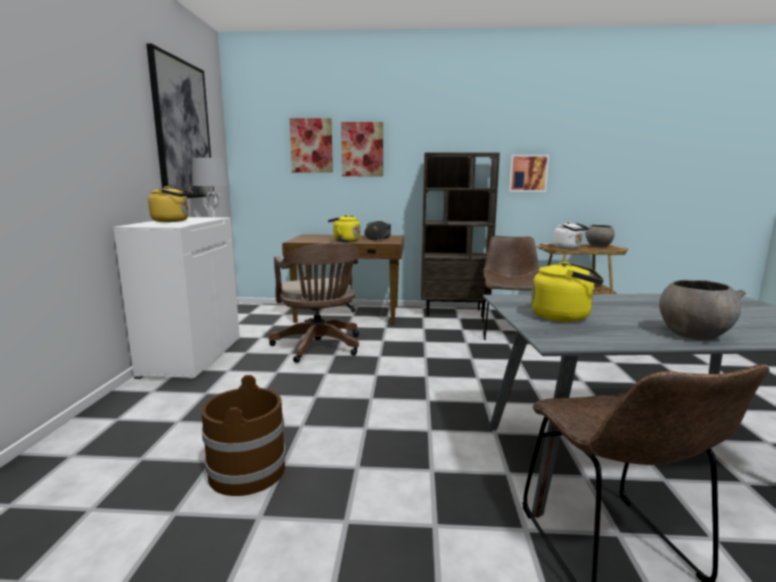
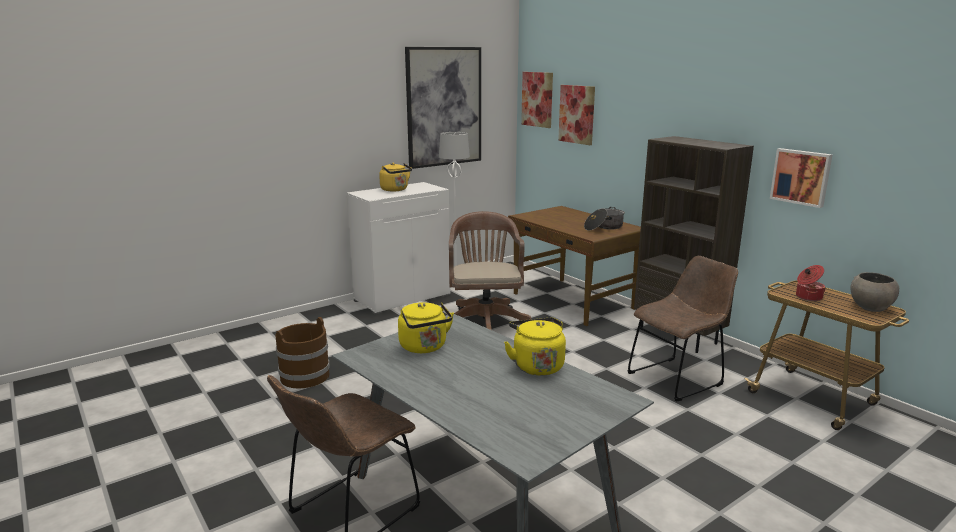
camera: 50 degrees right, 5 degrees up
brown office chair [269,243,359,363] -> brown office chair turned 150 degrees clockwise [449,211,532,330]
yellow kettle [328,215,360,242] -> yellow kettle moved to [504,318,566,376]
picture [341,122,383,176] -> picture moved to [521,72,553,128]
white kettle [554,222,589,249] -> cooking pot [796,265,826,301]
grey bowl [659,280,746,340] -> none

